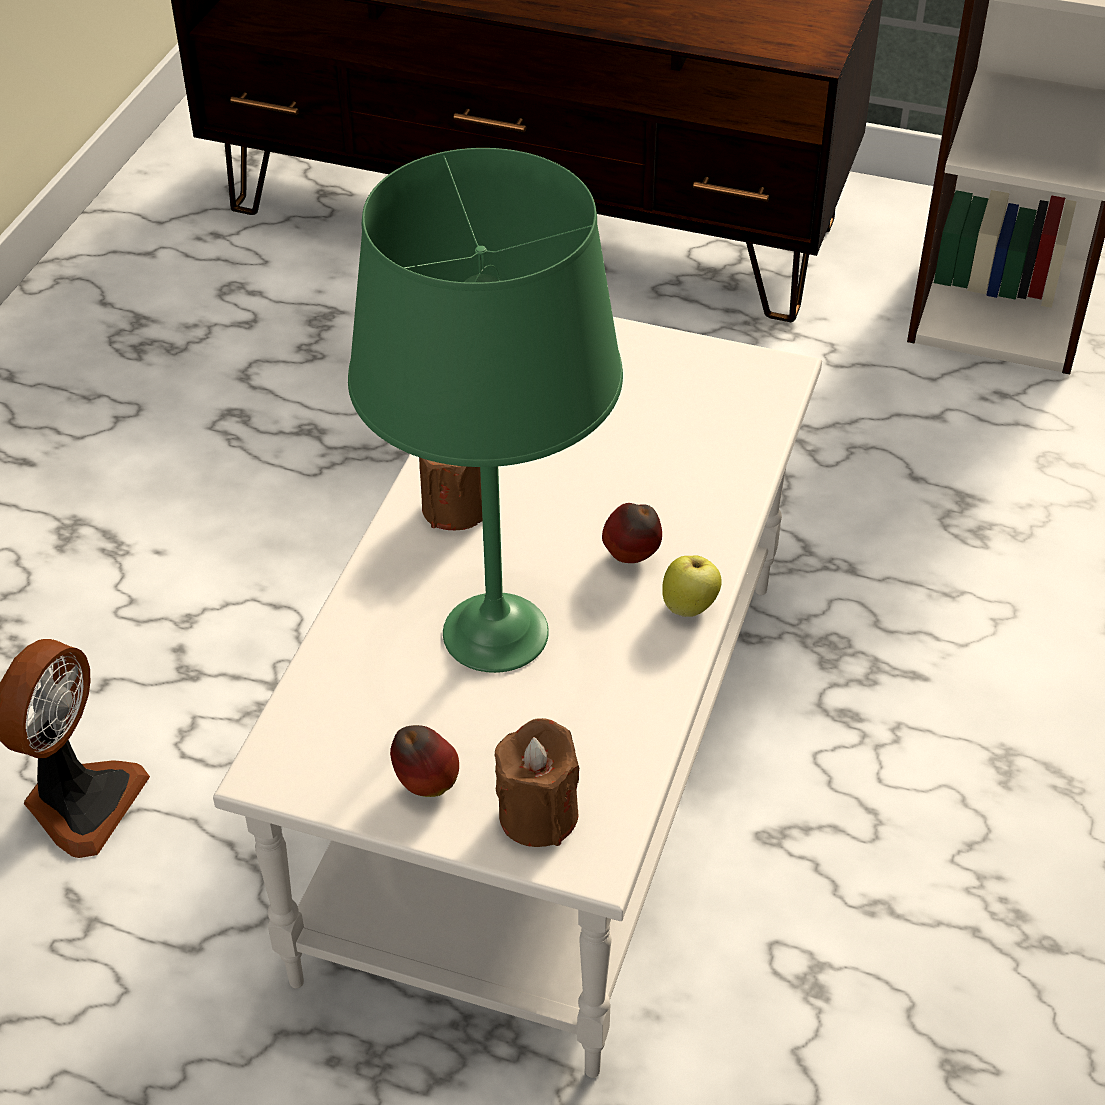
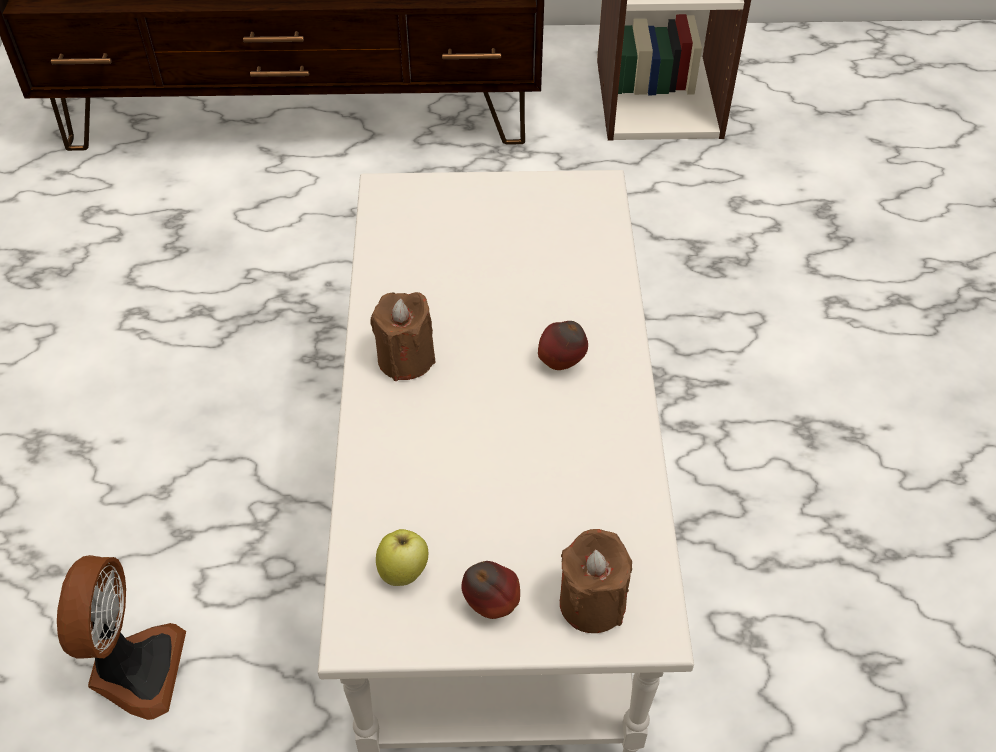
camera: 20 degrees left, 5 degrees up
green table lamp [348,148,623,673] -> none
apple [662,555,721,617] -> apple moved to [376,529,428,586]

